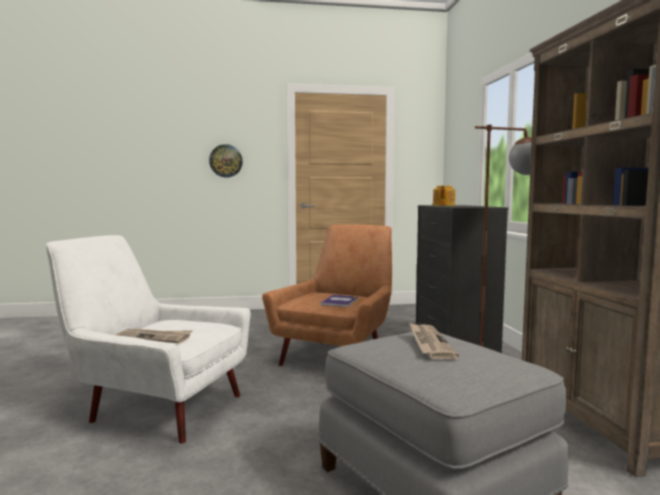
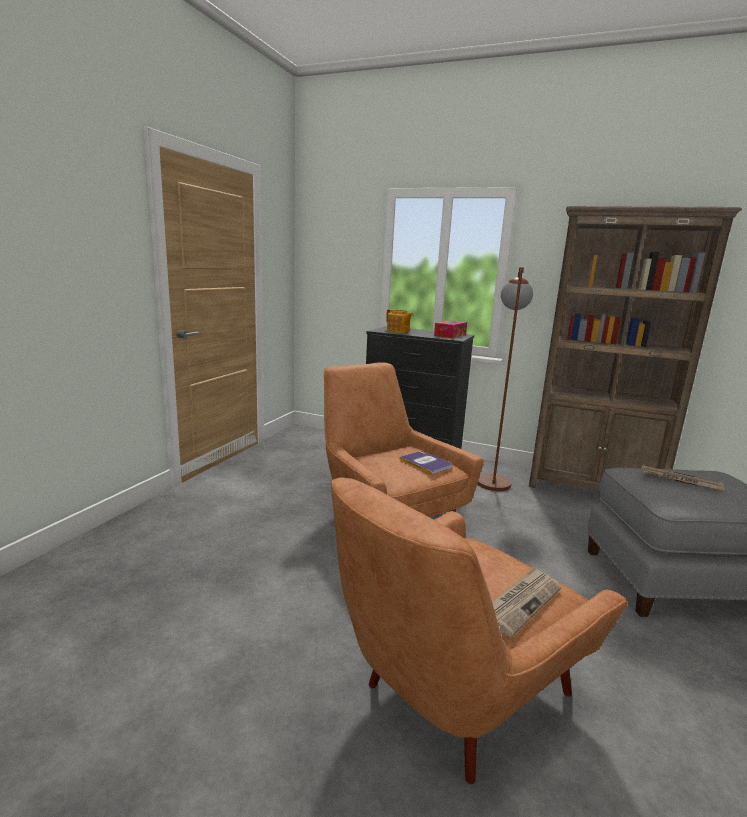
camera: 60 degrees left, 10 degrees up
white armchair [46,235,251,443] -> brown armchair [331,477,628,784]
wall clock [209,144,243,178] -> none
none -> tissue box [434,320,467,338]

